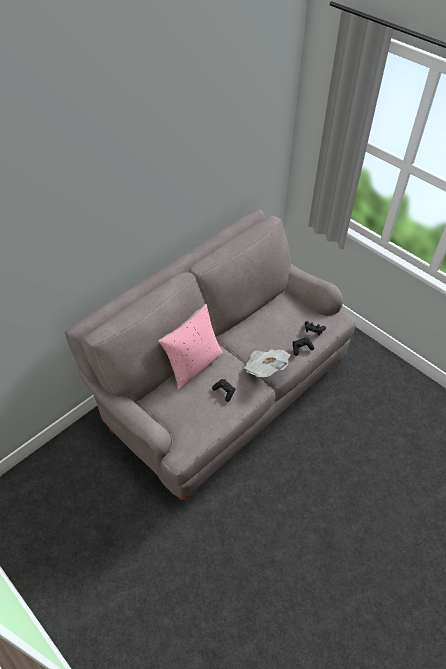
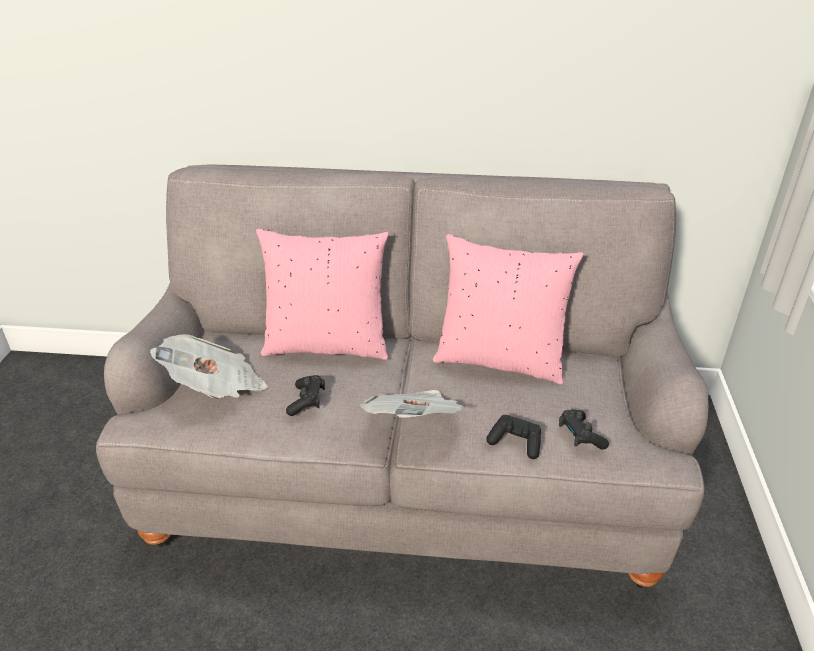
camera: 50 degrees right, 15 degrees down
none -> newspaper [150,334,268,399]
none -> pink pillow [433,234,584,384]

